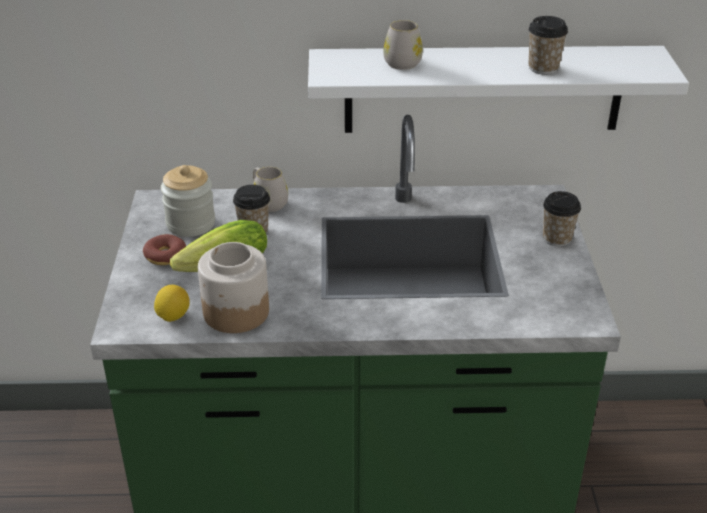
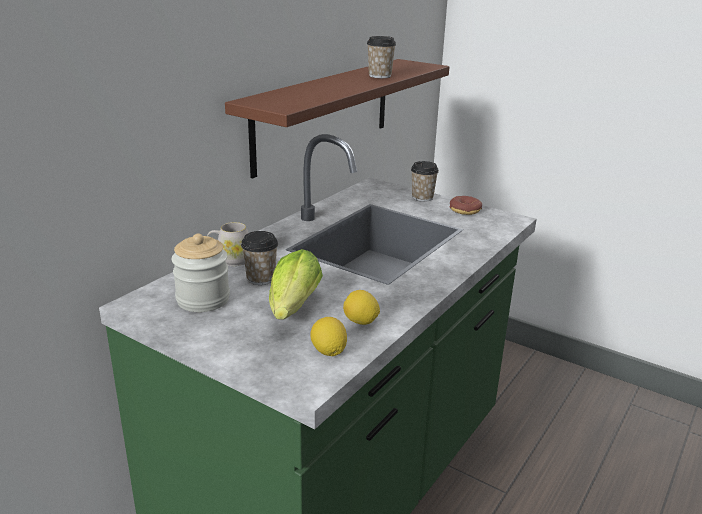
camera: 55 degrees left, 10 degrees down
donut [143,234,186,265] -> donut moved to [450,196,482,215]
jar [198,242,269,333] -> lemon [343,290,380,325]
white shelf [308,46,689,133] -> brown shelf [225,59,449,178]
white mug [383,20,423,70] -> none

